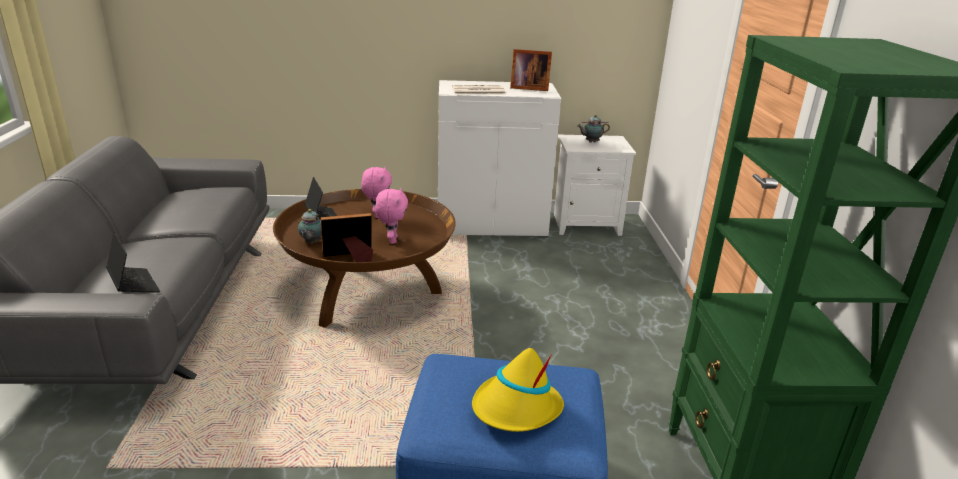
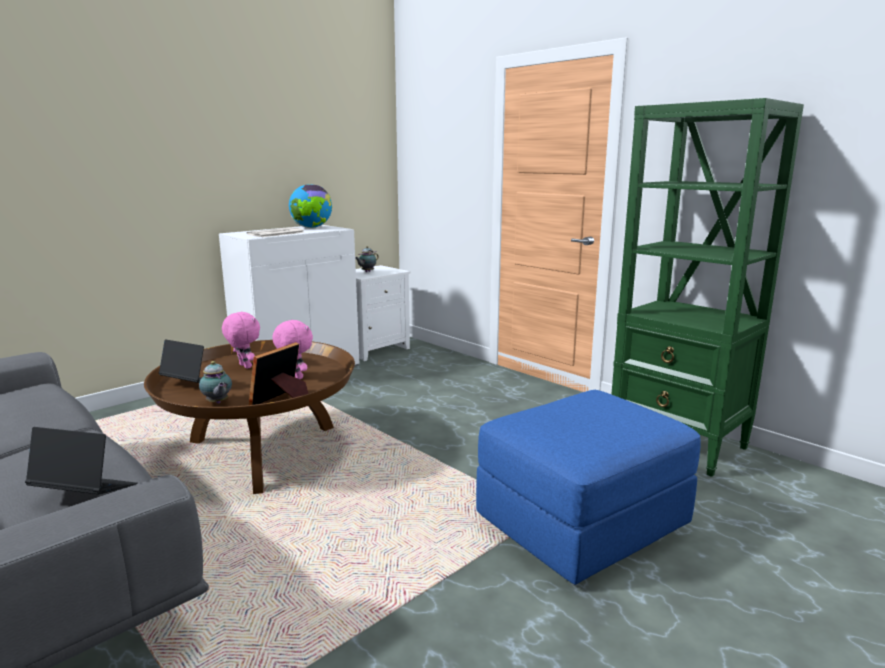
camera: 40 degrees left, 10 degrees down
yellow hat [472,348,564,432] -> none
picture frame [510,49,552,91] -> globe [289,184,332,228]

